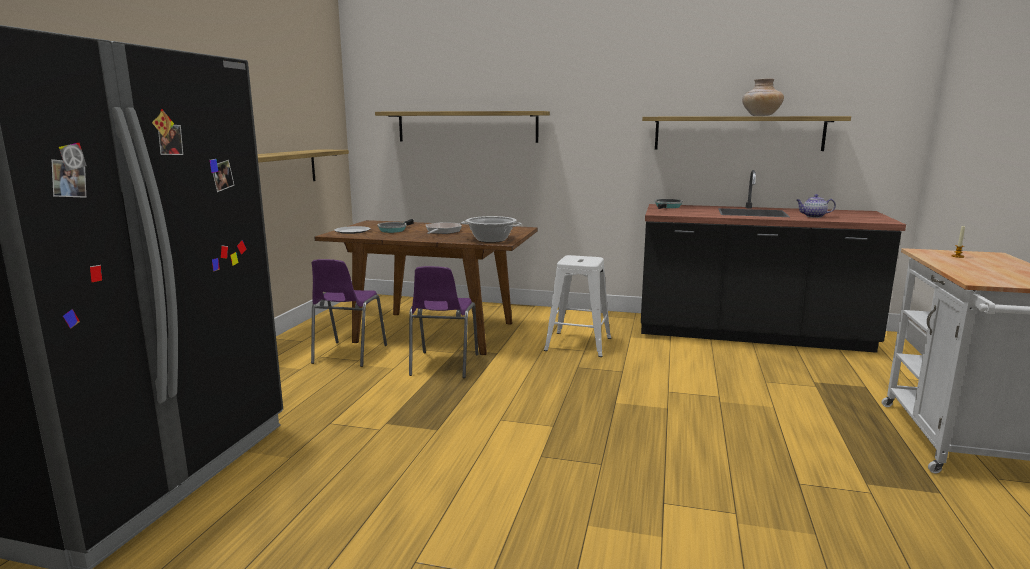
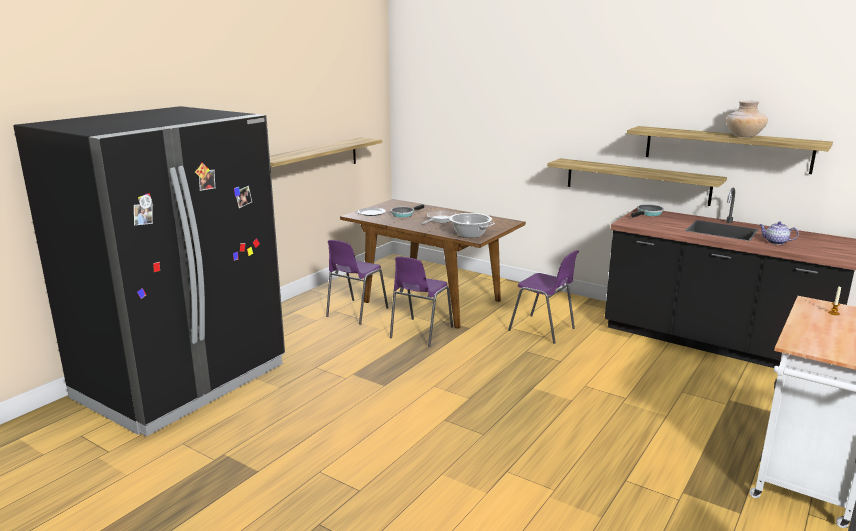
camera: 20 degrees right, 5 degrees up
shelf [375,111,550,143] -> shelf moved to [547,158,727,206]
white stool [544,255,611,357] -> purple chair [508,250,579,344]

